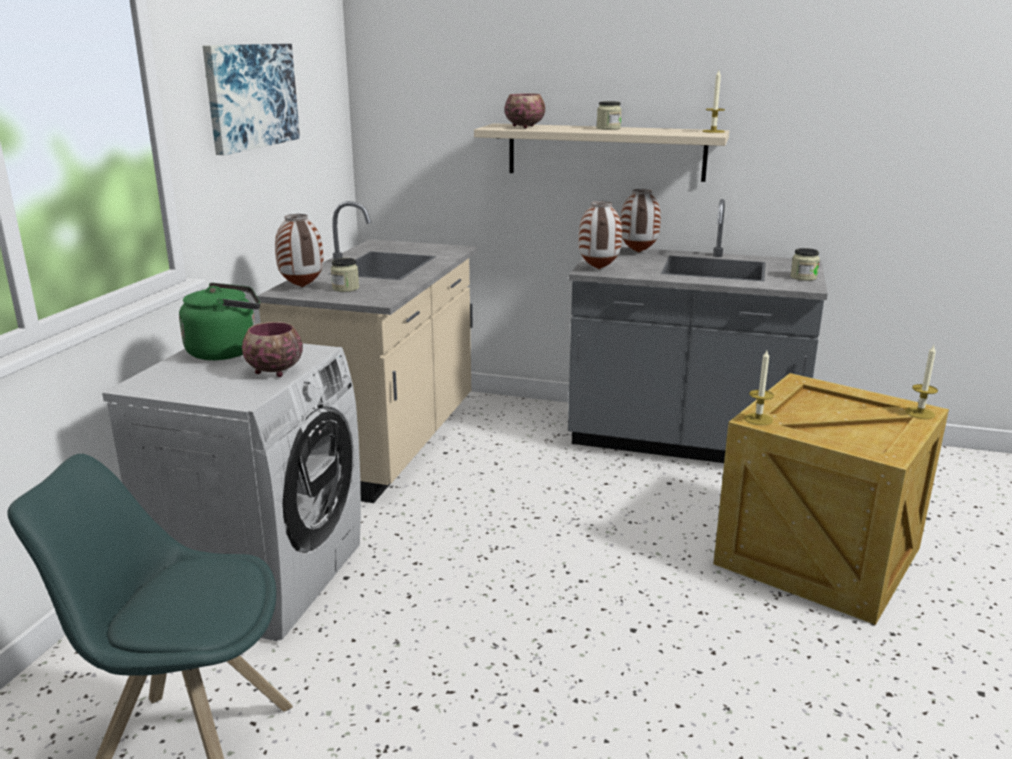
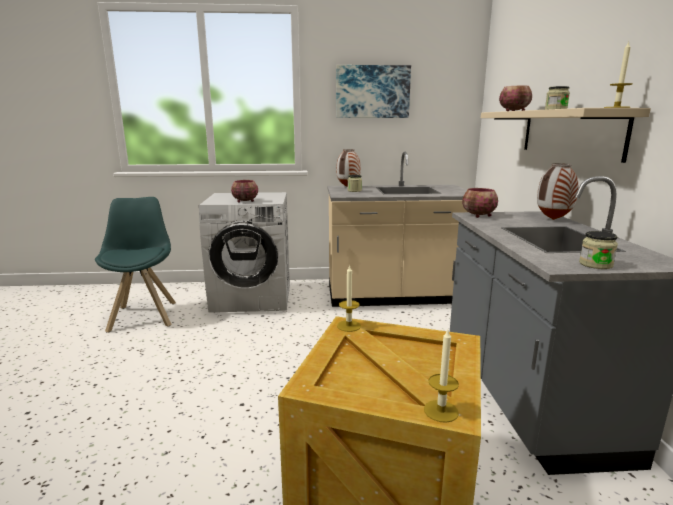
camera: 70 degrees right, 5 degrees down
green kettle [179,283,260,360] -> none
vase [578,201,622,269] -> bowl [462,188,498,218]

